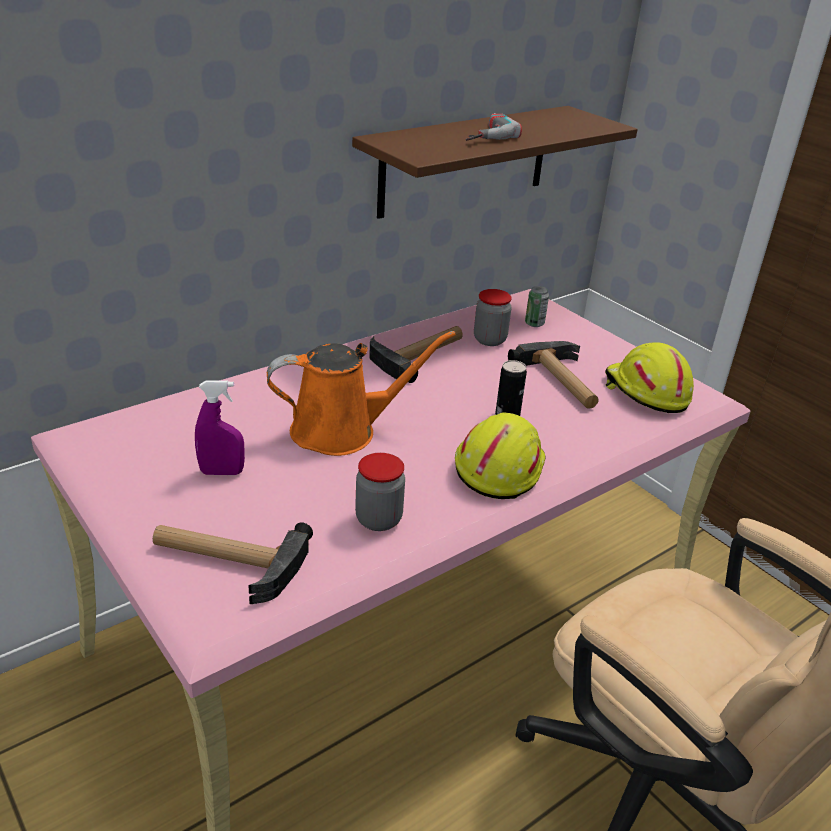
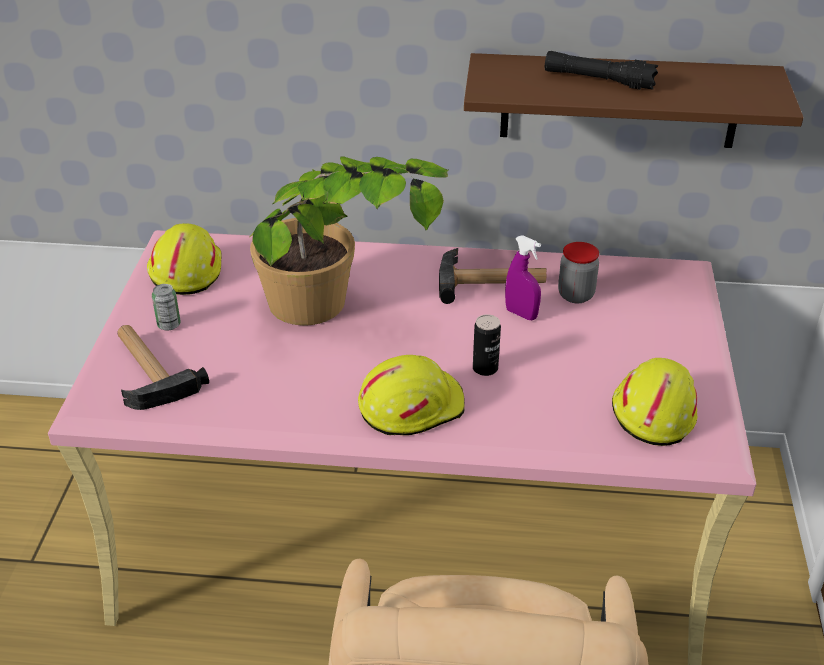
camera: 45 degrees right, 5 degrees up
purple spray bottle [195,380,245,475] -> purple spray bottle moved to [505,235,541,320]
orange watering can [267,331,456,456] -> potted plant [250,156,449,325]
jar [355,453,405,531] -> none
power drill [466,113,522,141] -> black flashlight [545,51,658,90]
hammer [508,341,598,408] -> none
can [525,286,549,327] -> can moved to [152,284,181,330]
none -> yellow hard hat [147,223,222,295]

